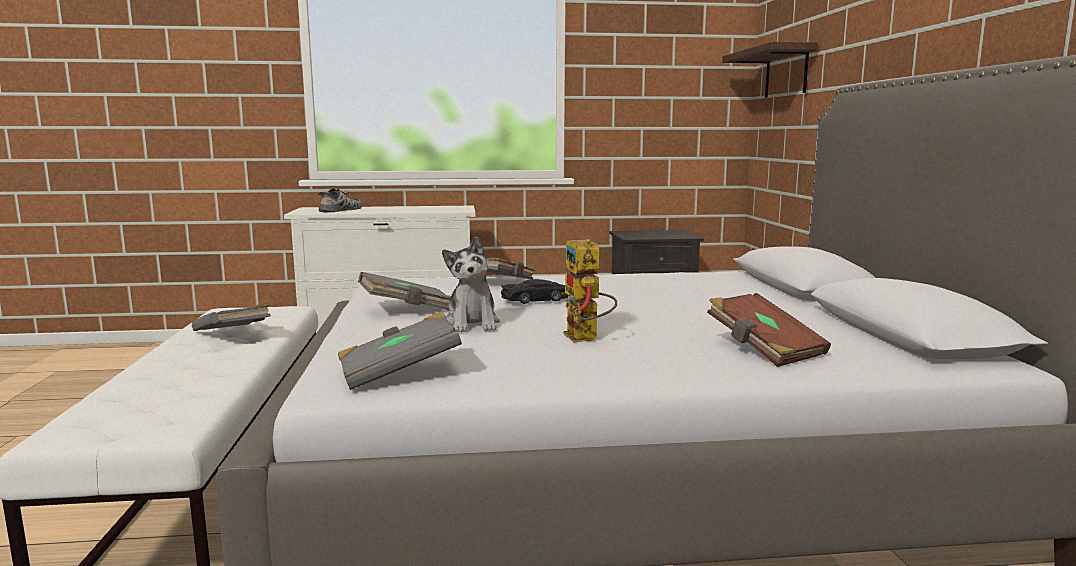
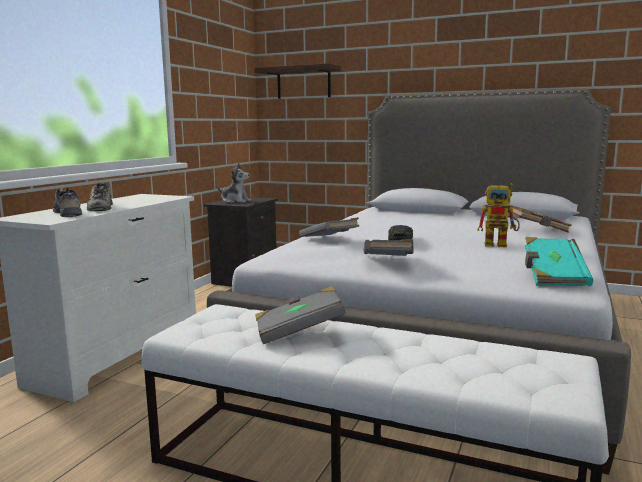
camera: 60 degrees left, 0 degrees up
grey book [338,311,462,390] -> turquoise book [525,237,593,286]
plush toy [442,237,500,332] -> plush toy moved to [217,163,251,203]
none -> shoe [87,183,113,211]

